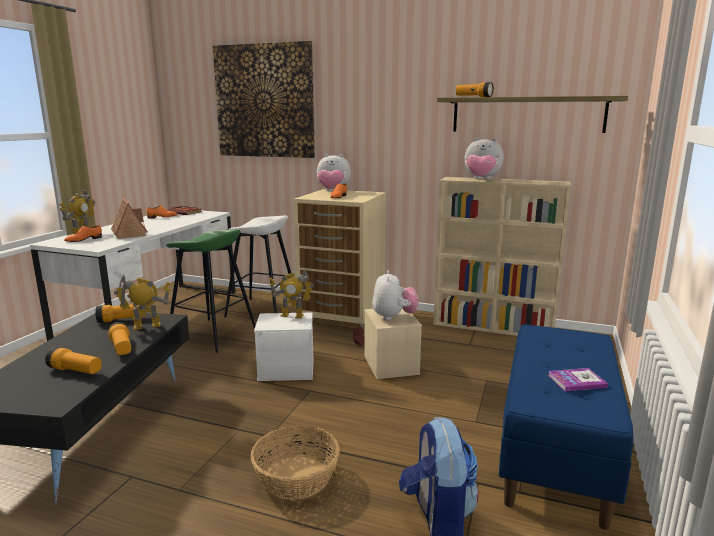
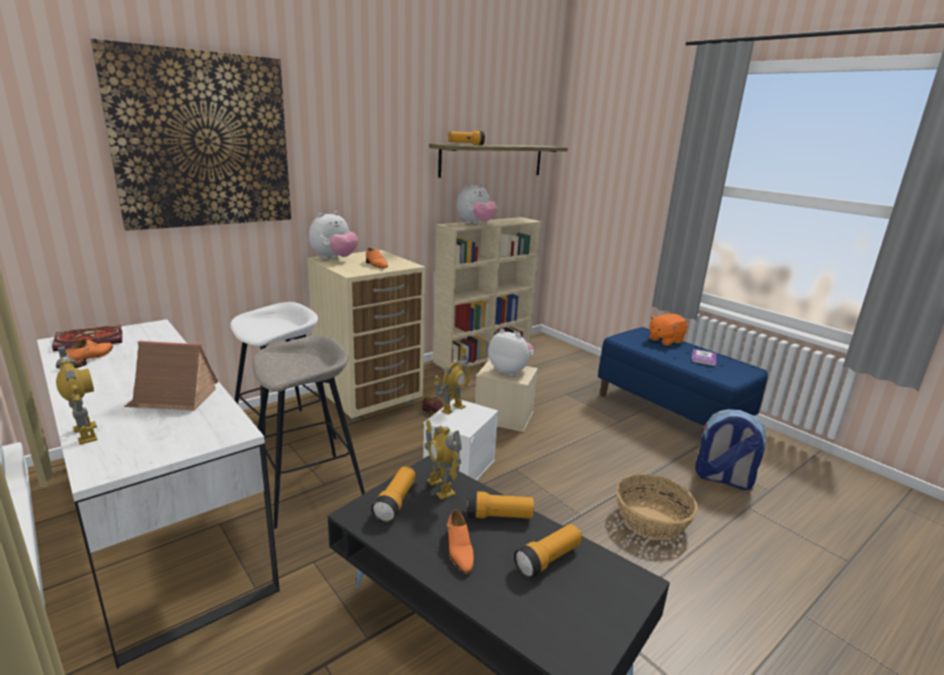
camera: 60 degrees left, 5 degrees up
orange shoe [64,225,102,242] -> orange shoe moved to [447,509,474,573]
toy robot [114,275,171,330] -> toy robot turned 45 degrees counterclockwise [425,420,462,500]
green stool [166,229,256,353] -> grey stool [252,335,365,529]
none -> orange plush toy [649,314,688,346]

